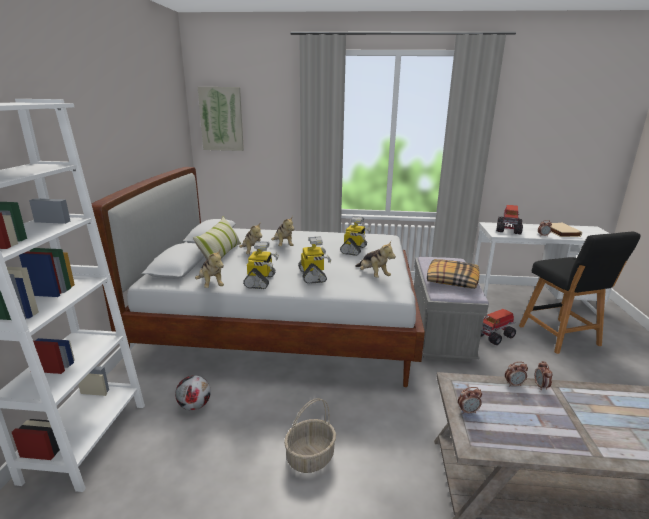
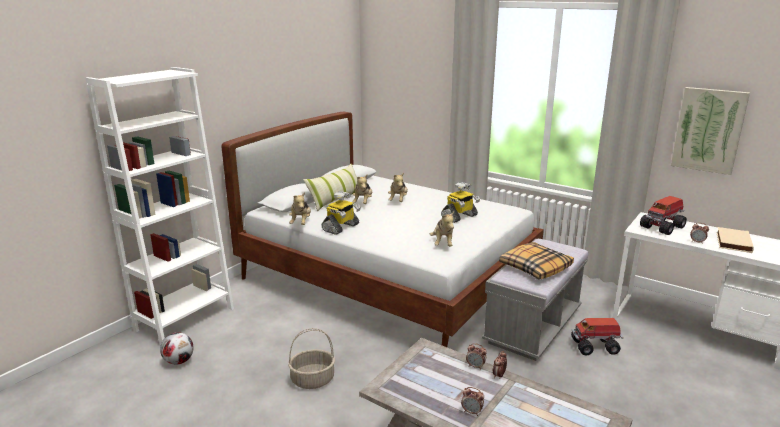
camera: 30 degrees right, 0 degrees up
football [175,375,211,410] -> football moved to [160,332,194,365]
picture [198,87,244,151] -> picture moved to [671,87,750,175]
toy robot [298,236,331,284] -> none
alarm clock [458,387,482,414] -> alarm clock moved to [461,387,484,416]
black stool [519,231,640,354] -> none

